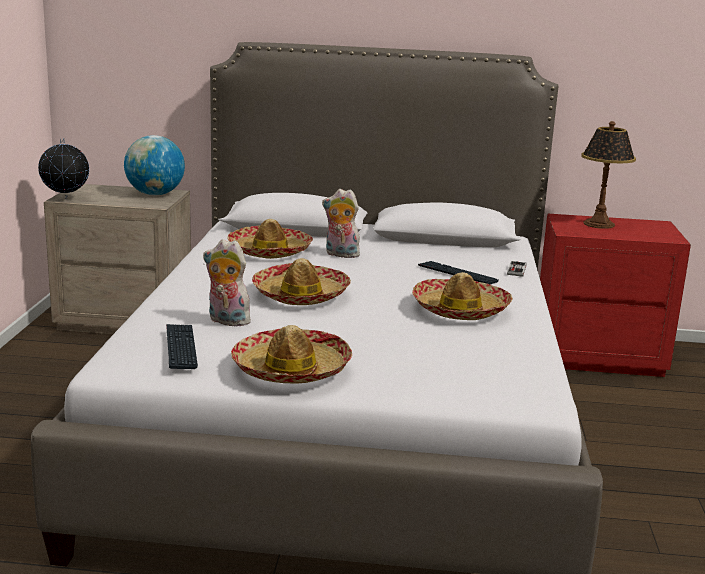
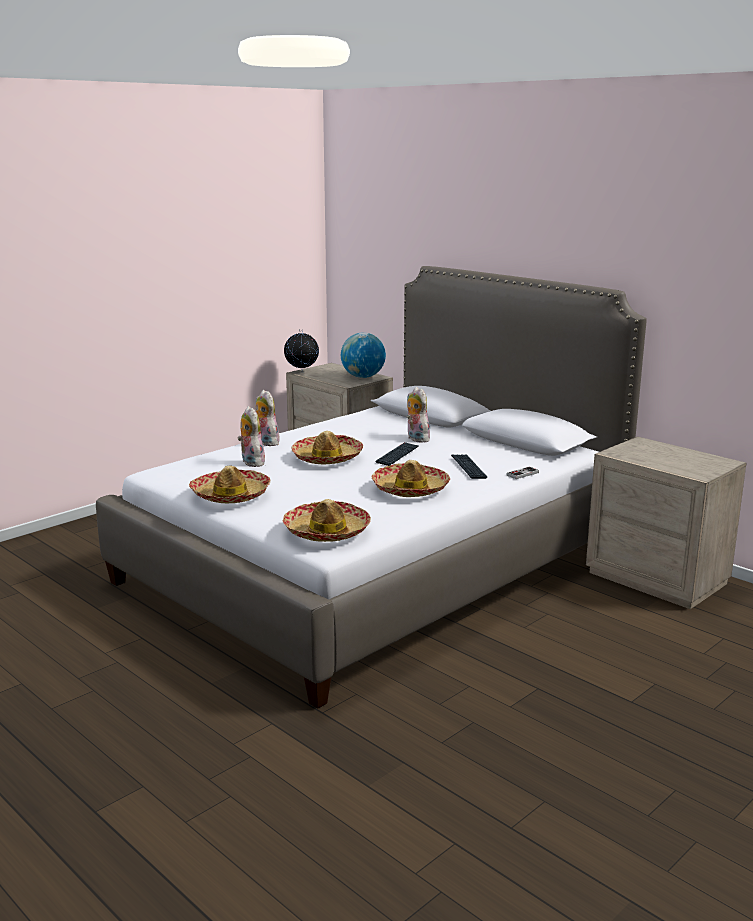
camera: 40 degrees right, 0 degrees up
keyboard [166,324,198,369] -> keyboard moved to [376,442,419,466]
hat [227,219,313,259] -> hat moved to [283,499,371,542]
red nightstand [540,213,691,377] -> beige nightstand [586,436,746,609]
table lamp [581,121,636,229] -> none
none -> plush toy [256,390,279,446]

